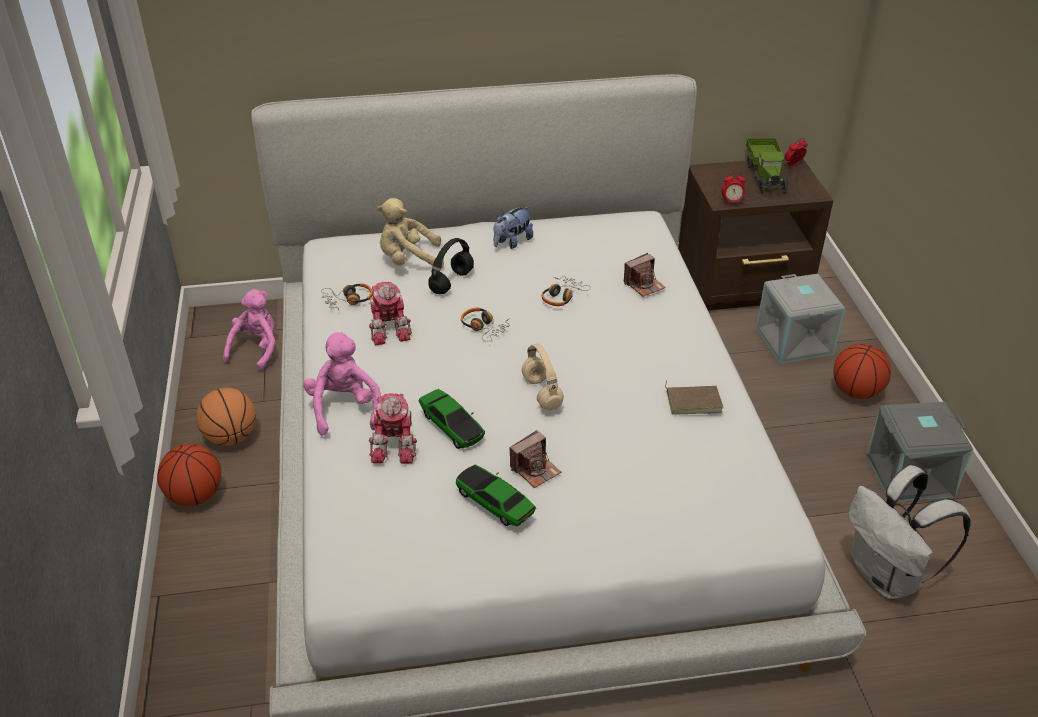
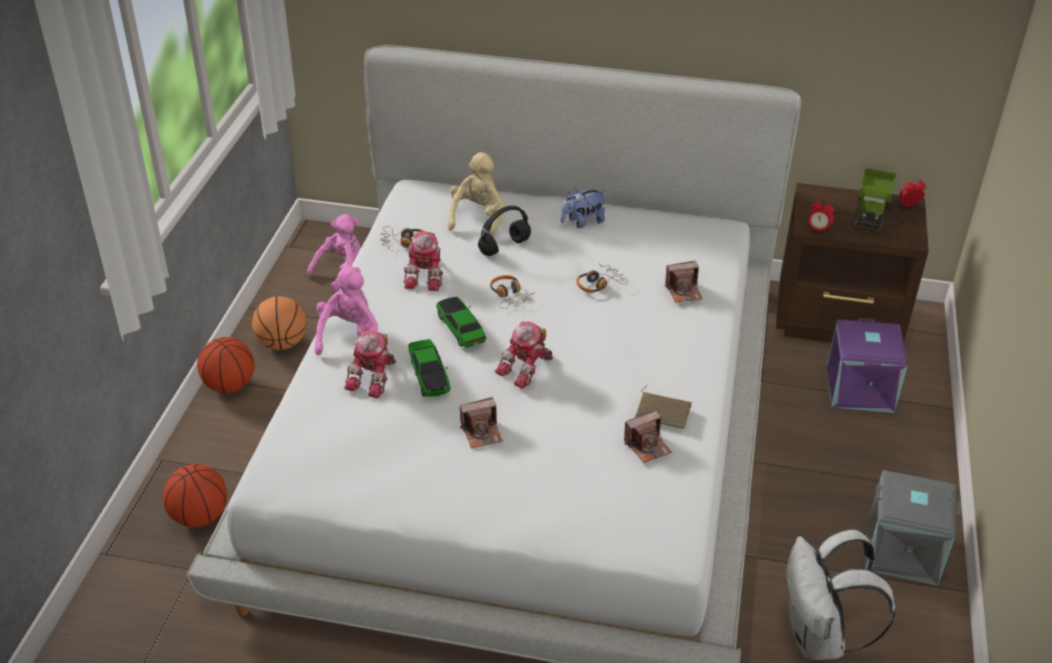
camera: 20 degrees right, 0 degrees up
beige plush toy [377,198,444,268] -> beige plush toy turned 90 degrees clockwise [448,152,504,236]
toy car [456,464,536,526] -> toy car moved to [436,297,487,348]
beige headphones [522,343,564,410] -> toy robot [495,321,553,389]
grey storage box [756,274,845,364] -> purple storage box [827,318,907,413]
basketball [834,344,891,399] -> basketball moved to [163,464,227,527]
none -> camera [624,409,672,463]

